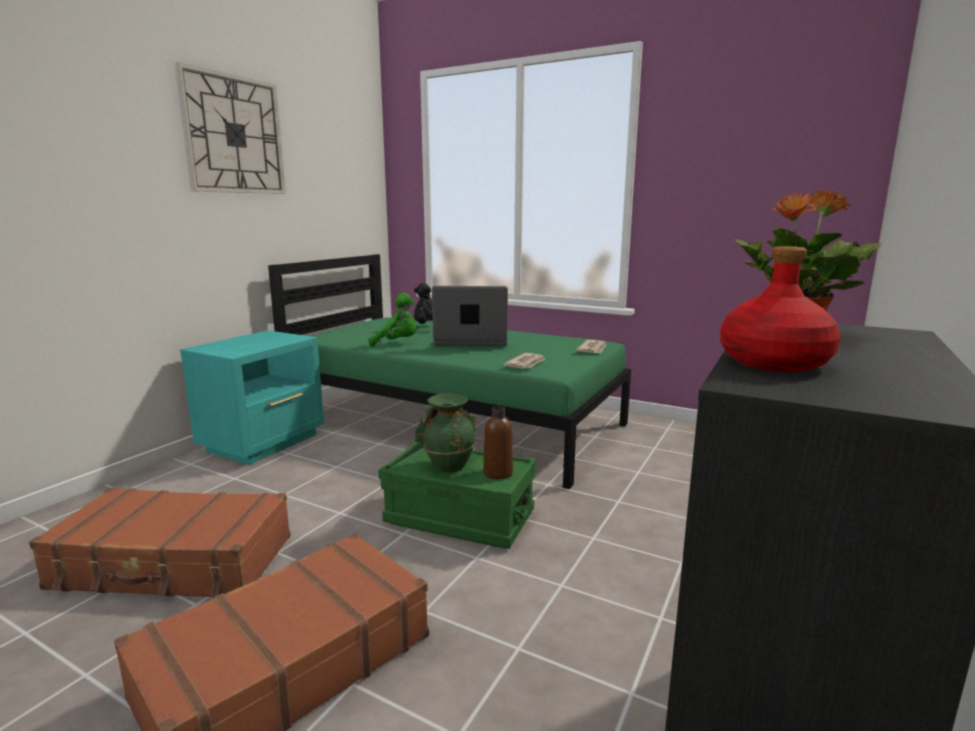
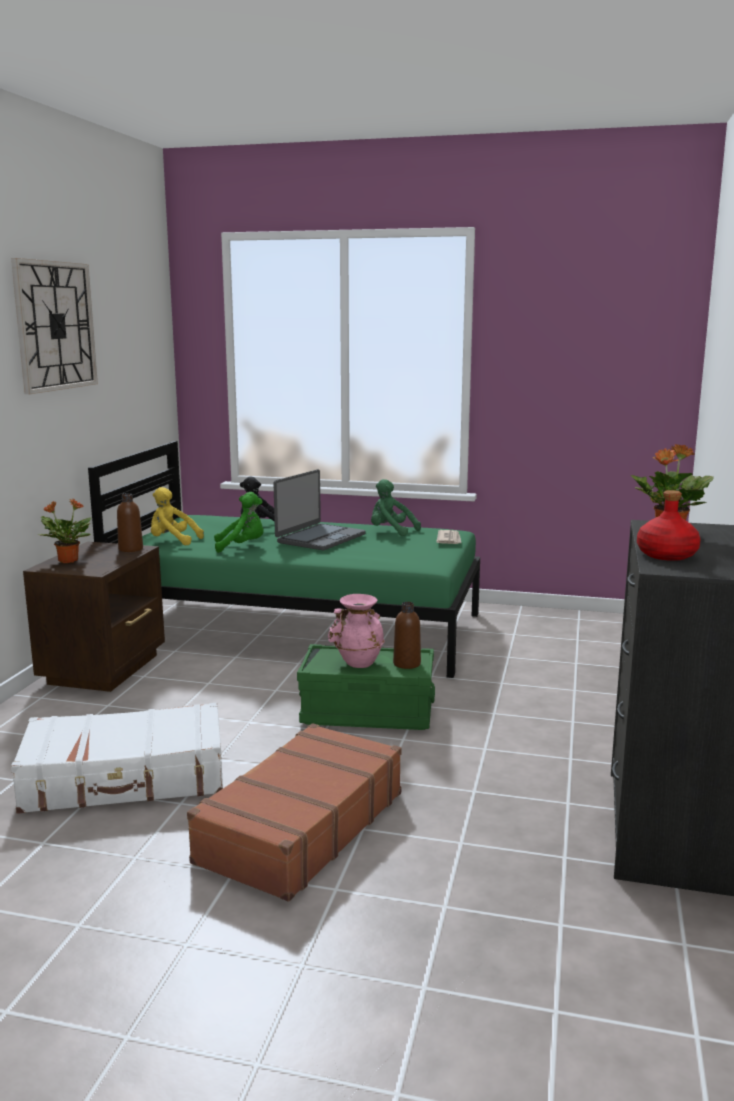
camera: 15 degrees left, 0 degrees up
brown suitcase [29,487,290,597] -> white suitcase [11,703,223,814]
turquoise nightstand [180,330,324,465] -> brown nightstand [23,542,165,692]
green vase [414,393,477,472] -> pink vase [328,594,385,668]
laptop [432,286,508,346] -> laptop turned 135 degrees clockwise [273,469,366,550]
newspaper [503,353,545,369] -> none
none -> potted plant [37,499,92,563]
none -> brown bottle [117,493,143,552]
none -> yellow plush toy [151,487,204,545]
none -> green plush toy [371,479,421,536]

